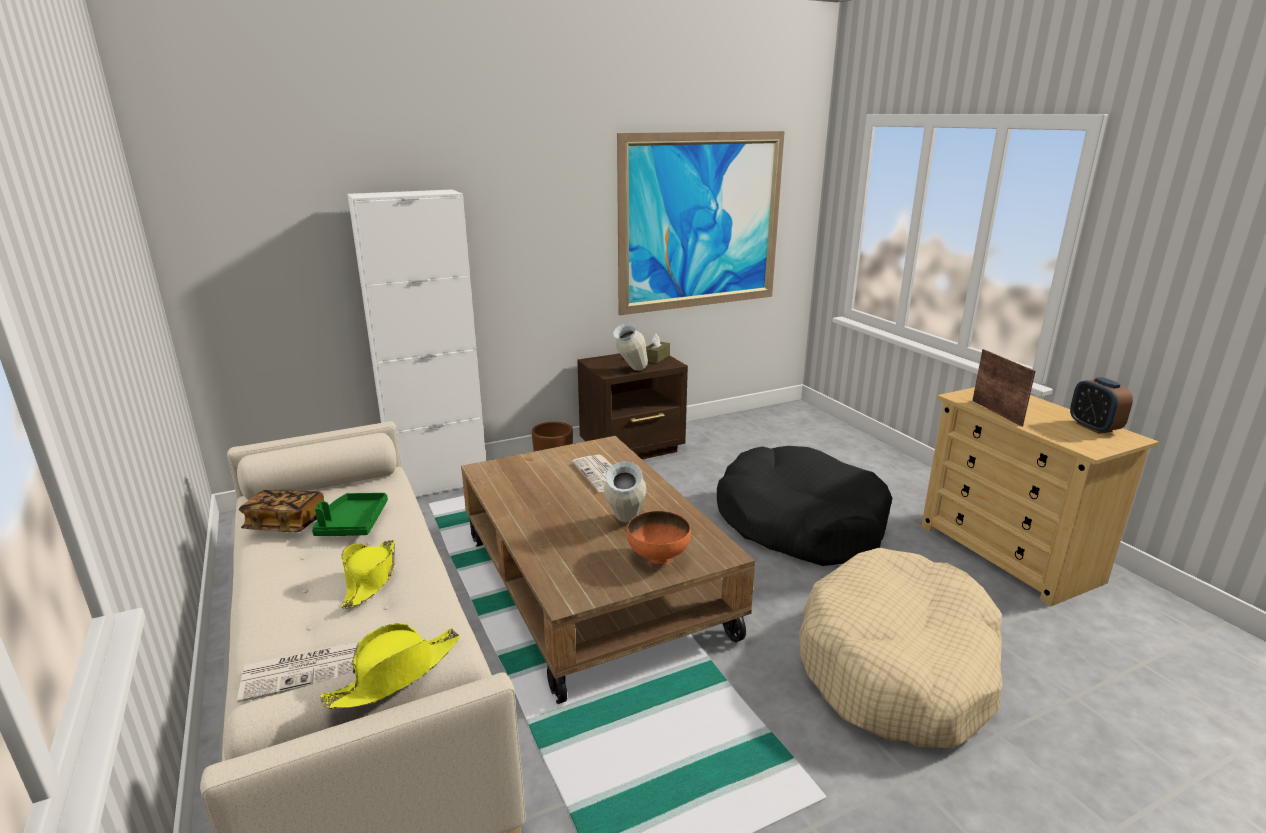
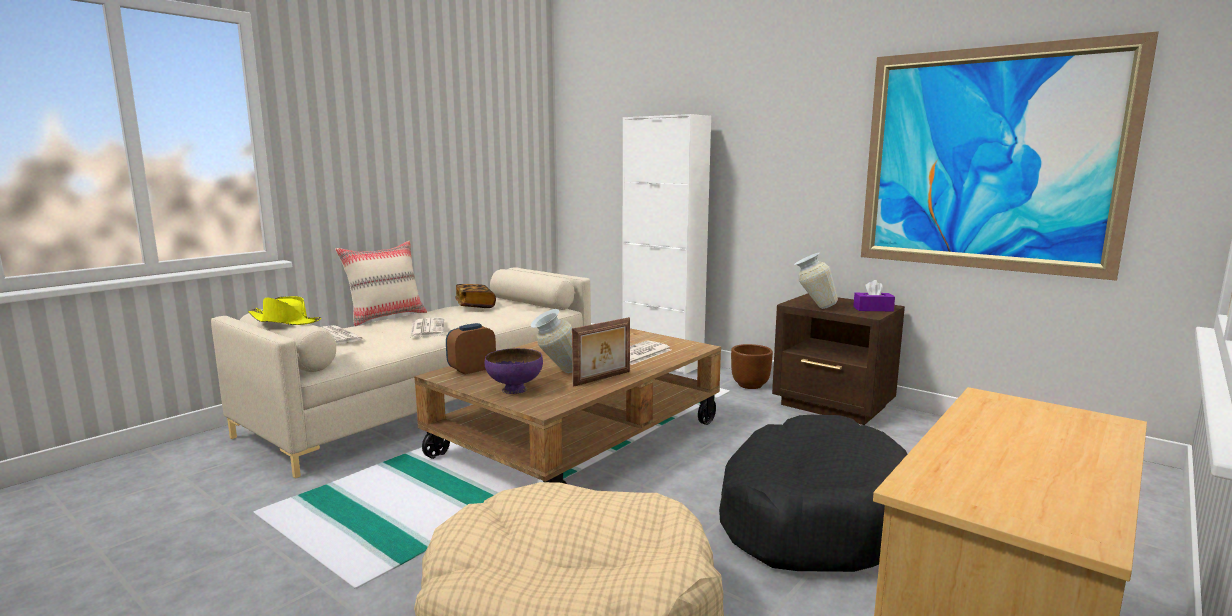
camera: 65 degrees right, 10 degrees down
green tray [312,493,388,536] -> none
yellow hat [341,540,395,609] -> newspaper [410,318,444,337]
orange bowl [627,511,691,568] -> purple bowl [485,348,543,394]
brown tissue box [646,334,670,363] -> purple tissue box [853,280,895,311]
picture frame [972,349,1035,427] -> picture frame moved to [572,317,630,387]
alarm clock [1070,377,1133,434] -> alarm clock moved to [446,323,496,375]
none -> beige pillow [335,241,427,326]

